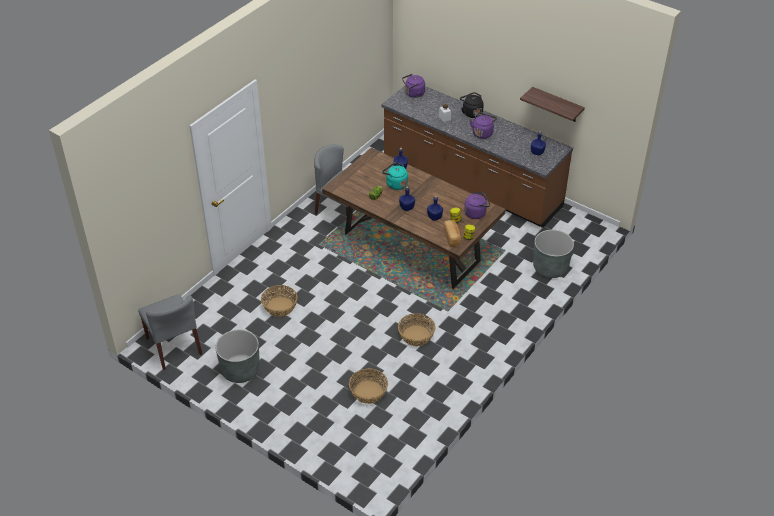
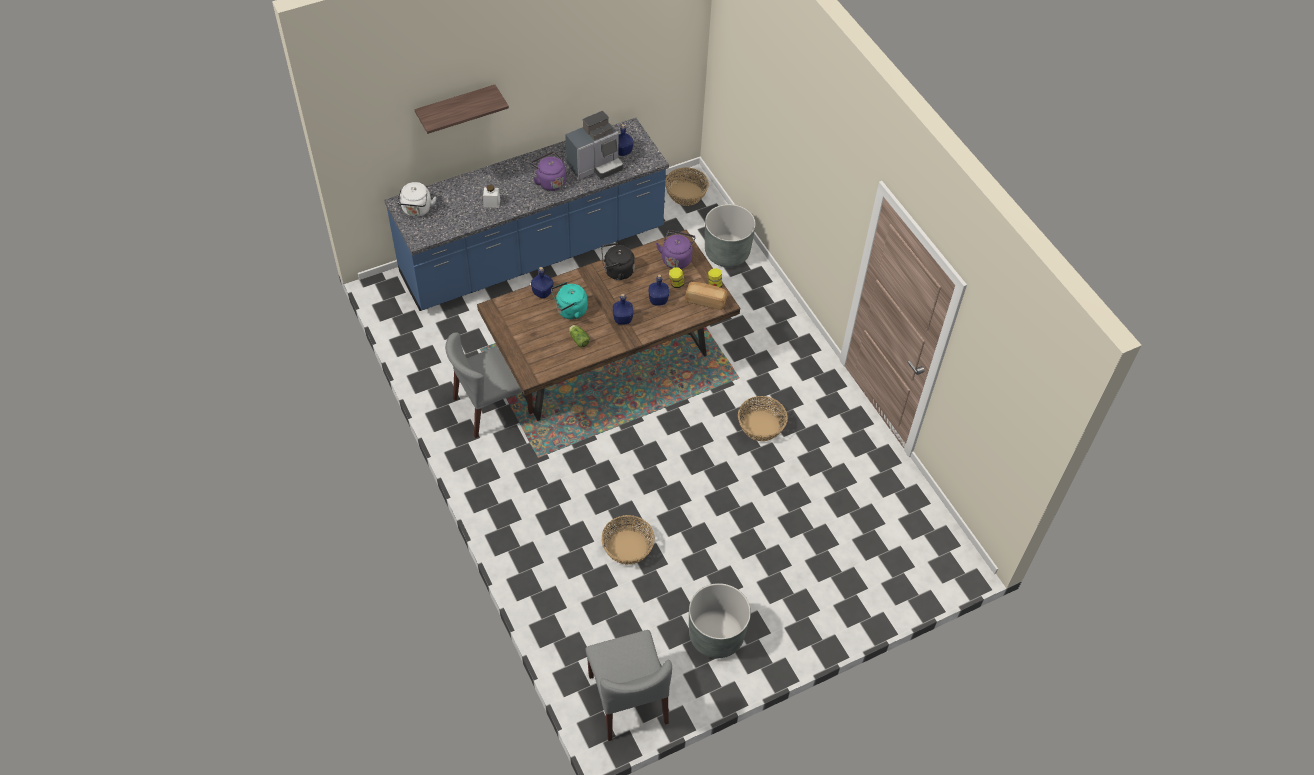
camera: 65 degrees left, 10 degrees up
grey chair [138,294,202,370] -> grey chair turned 75 degrees clockwise [585,630,672,741]
basket [349,368,388,404] -> basket moved to [665,167,709,206]
brown counter [382,86,573,228] -> blue counter [384,118,669,311]
purple kettle [402,74,425,98] -> white kettle [397,182,437,217]
black kettle [460,92,484,118] -> black kettle moved to [601,243,635,280]
shelf [520,87,585,122] -> shelf moved to [414,85,509,134]
none -> coffee machine [565,111,623,180]

